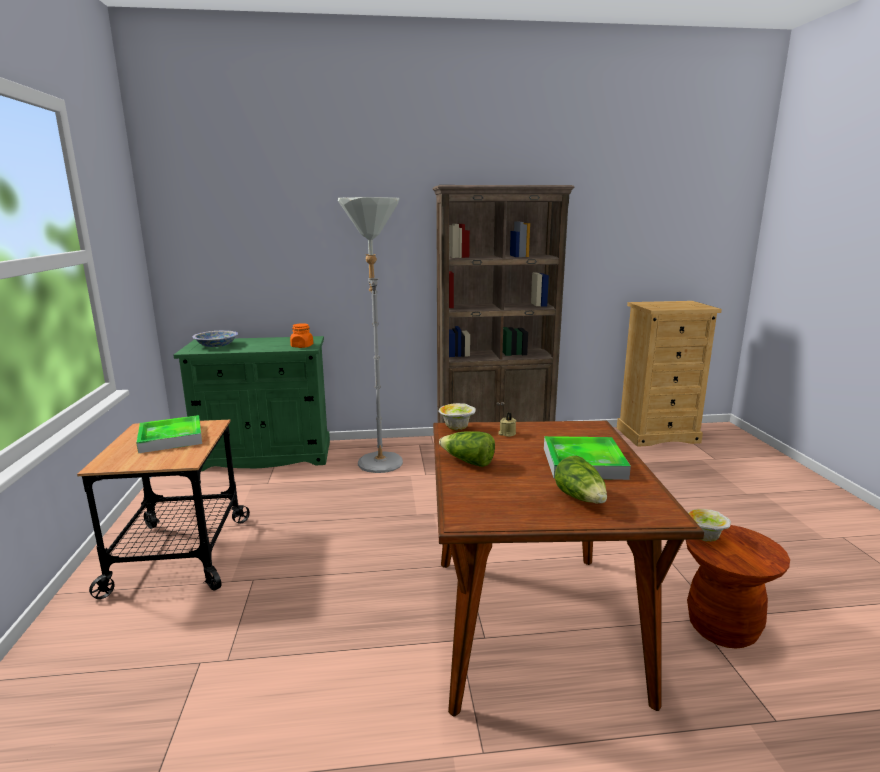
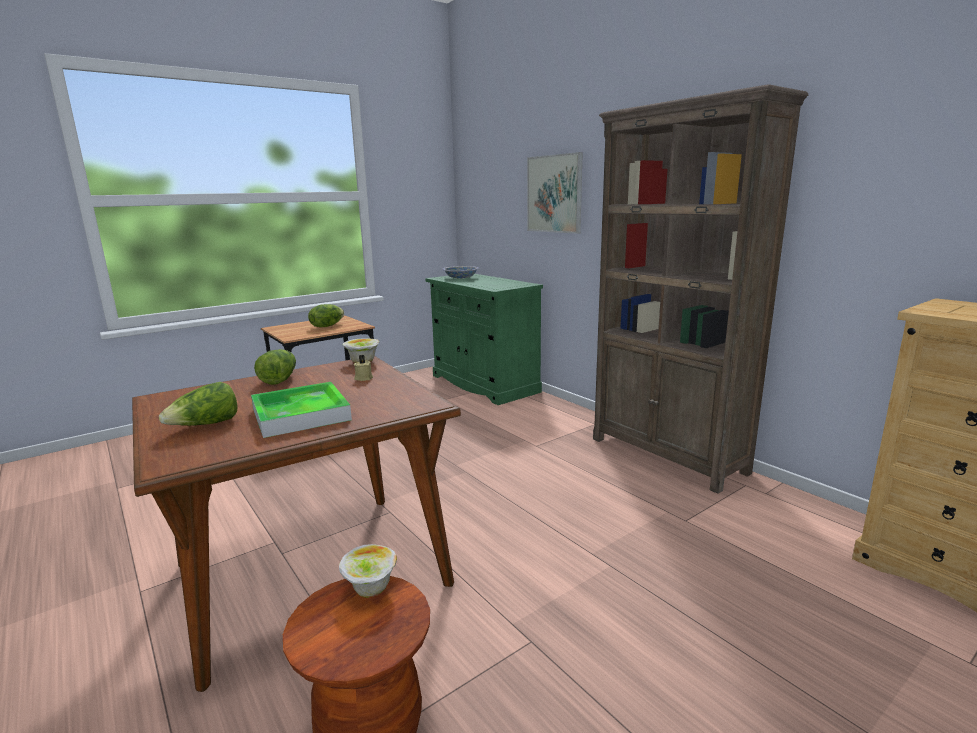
camera: 60 degrees right, 0 degrees up
tray [136,415,202,453] -> lettuce [308,304,344,327]
orange jar [290,323,313,348] -> none
grey floor lamp [338,197,403,473] -> none
none -> picture [527,152,583,234]

